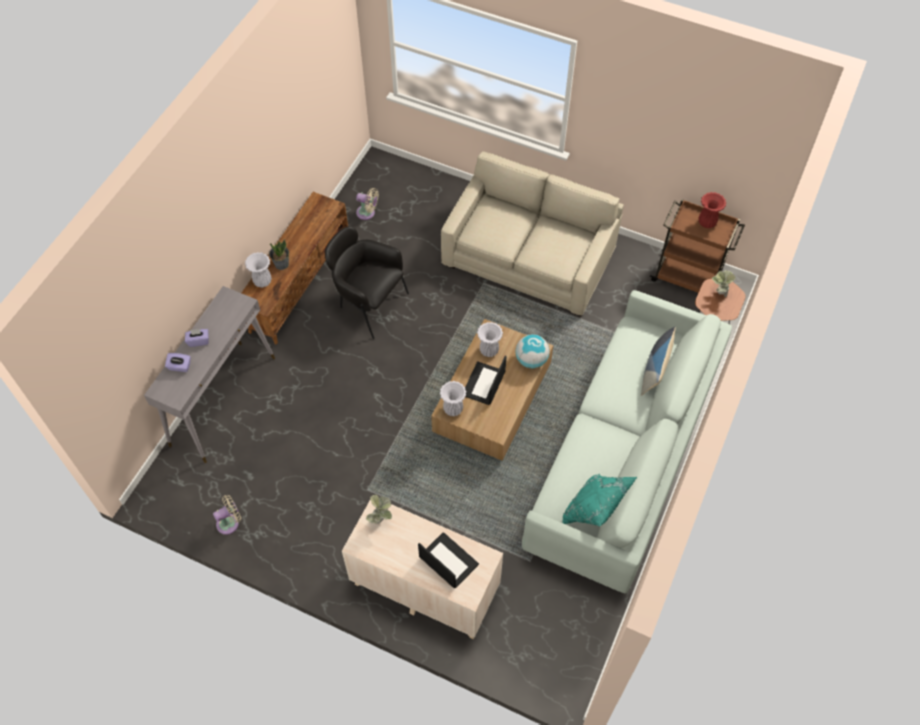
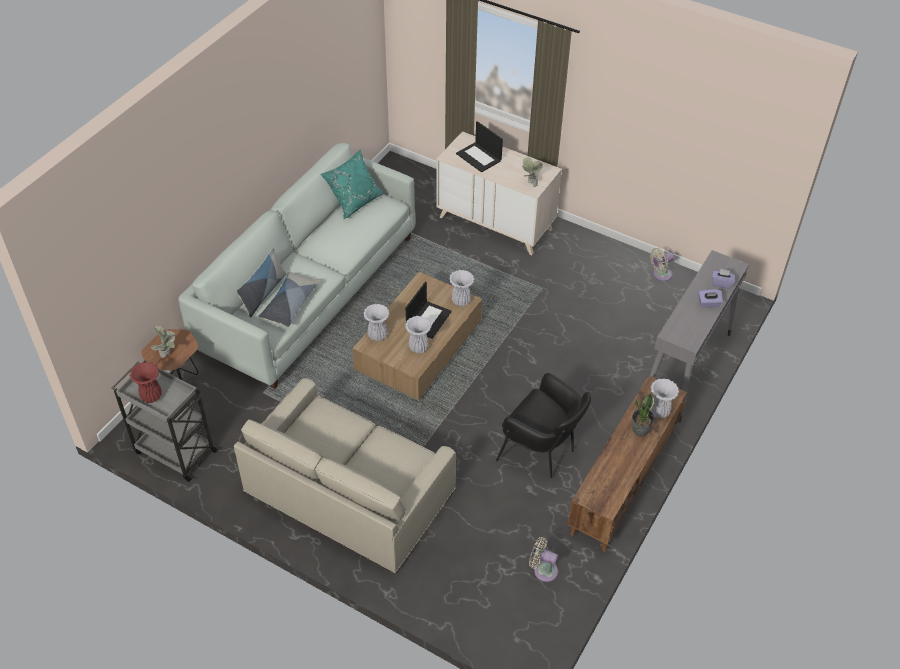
camera: 175 degrees left, 10 degrees down
globe [515,334,550,369] -> white vase [363,304,390,341]
brown cart [650,199,745,293] -> grey cart [111,361,218,482]
none -> pillow [258,272,319,327]

